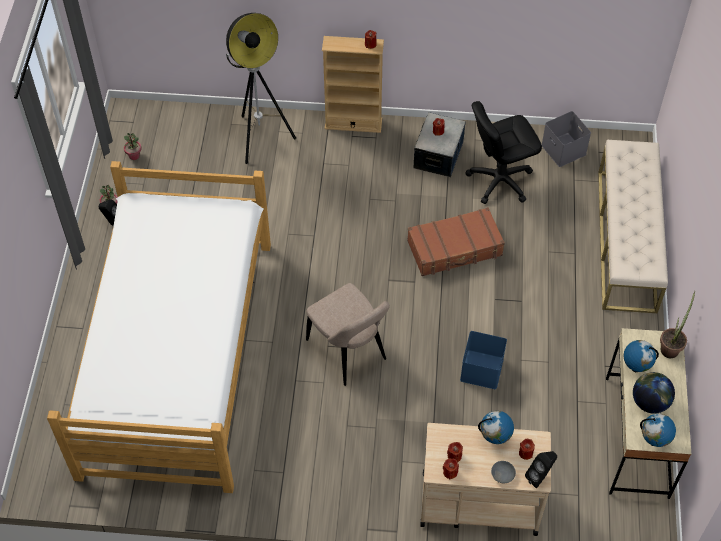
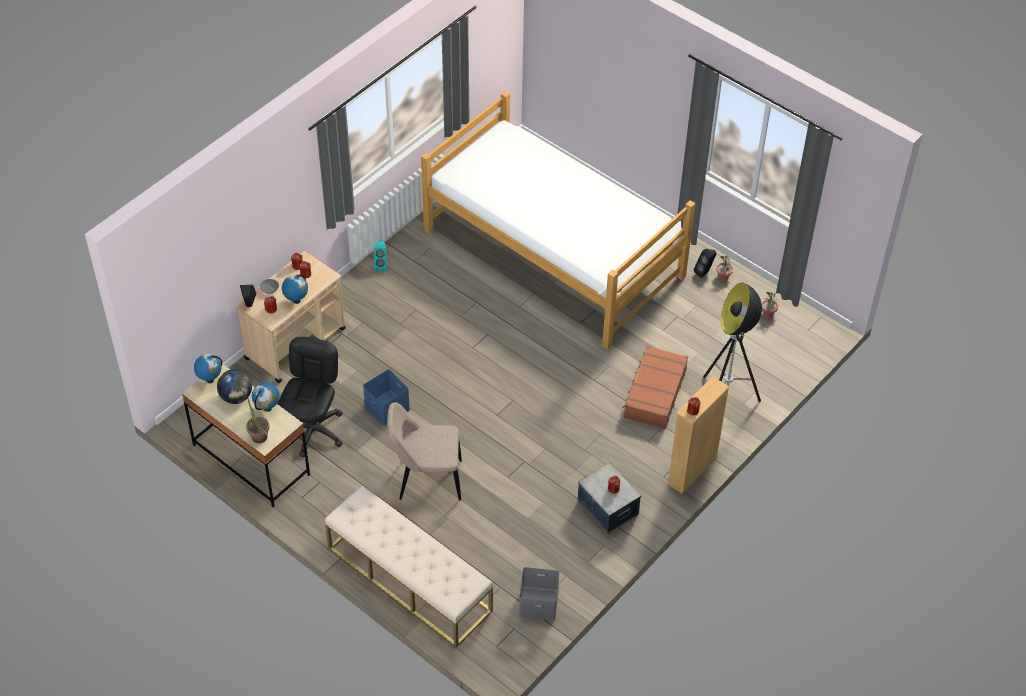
camera: 125 degrees right, 5 degrees down
beige chair [306,283,390,386] -> beige chair moved to [387,402,462,500]
brown suitcase [407,207,505,276] -> brown suitcase moved to [622,346,688,429]
black office chair [465,101,542,204] -> black office chair moved to [278,337,343,457]
none -> turquoise speaker [374,240,387,271]

